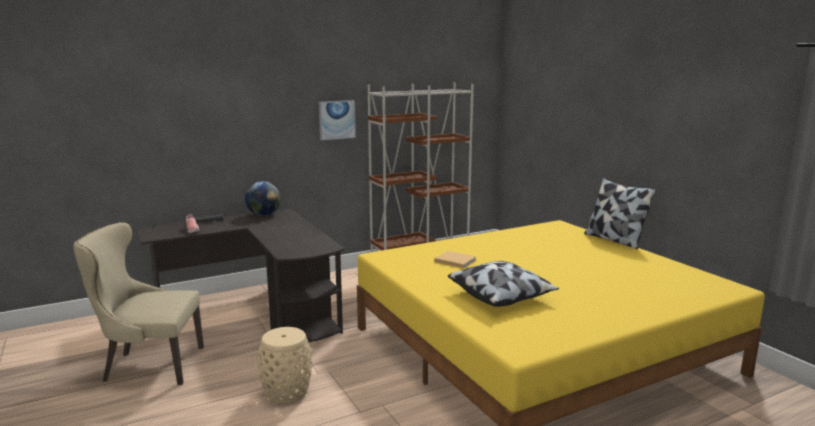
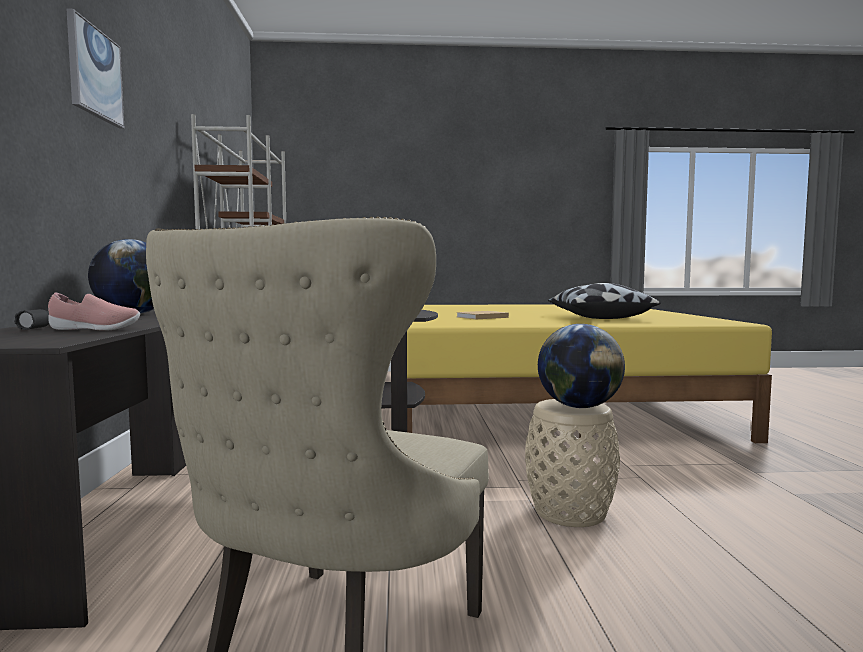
camera: 65 degrees left, 10 degrees down
picture [319,100,356,140] -> picture moved to [66,9,124,128]
pillow [584,178,656,249] -> none
none -> globe [538,324,625,408]

